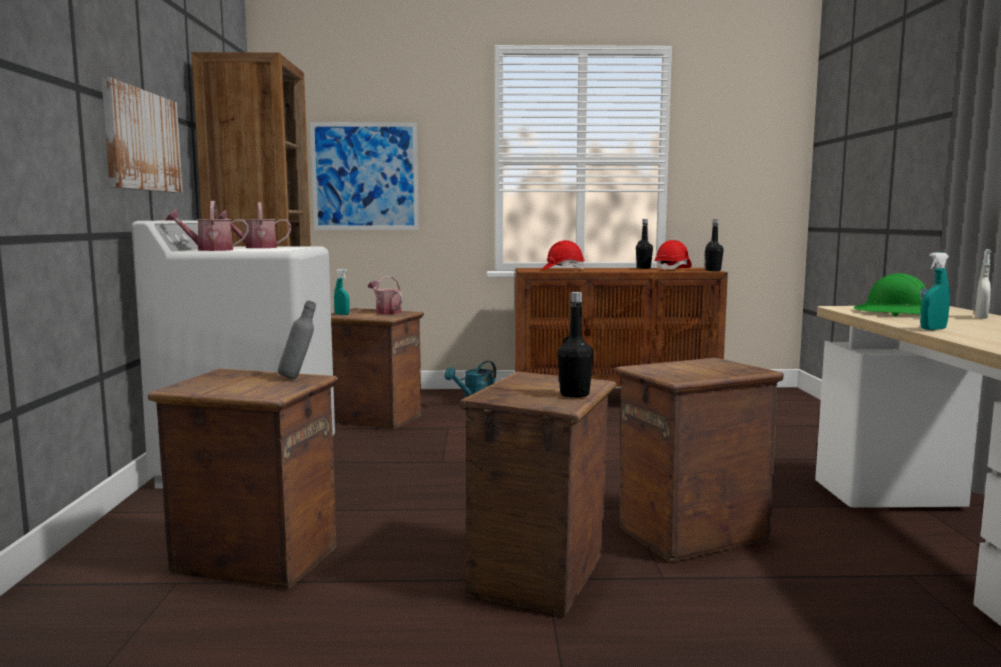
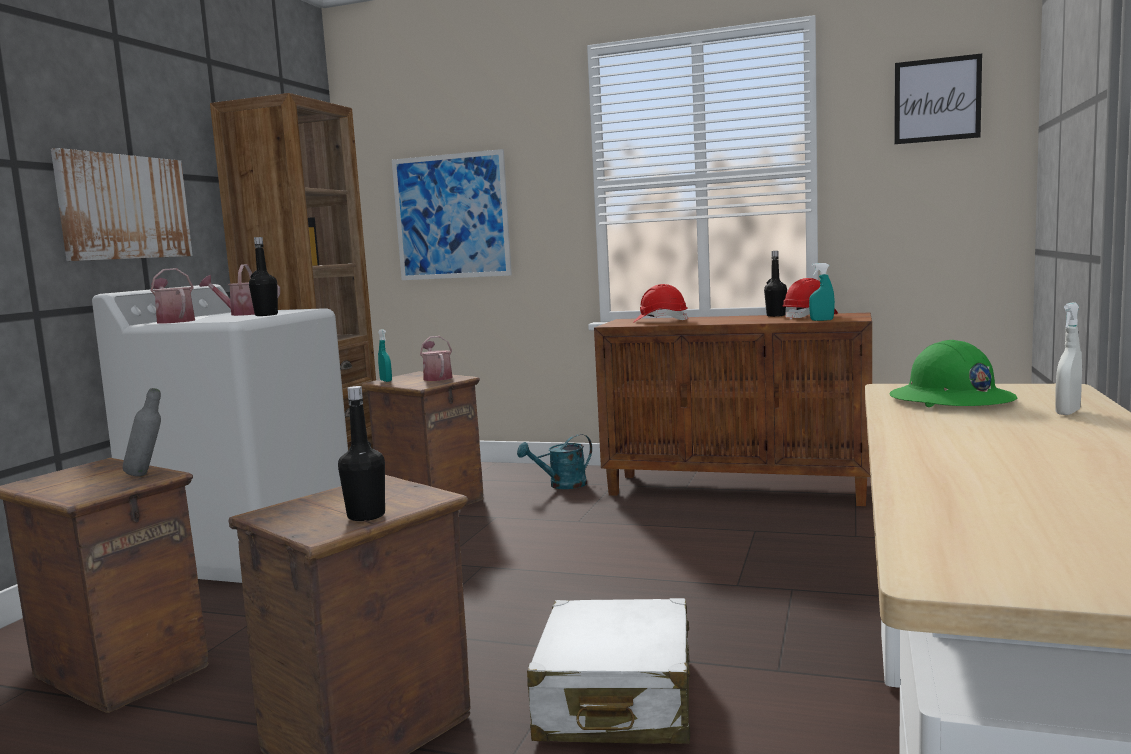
camera: 20 degrees right, 0 degrees up
watering can [165,201,249,251] -> watering can turned 45 degrees clockwise [150,268,195,324]
crate [615,358,784,562] -> white suitcase [527,598,690,744]
black bottle [705,219,724,271] -> black bottle moved to [249,237,278,316]
turquoise spray bottle [920,252,950,330] -> turquoise spray bottle moved to [809,263,835,321]
none -> picture [894,53,982,144]

